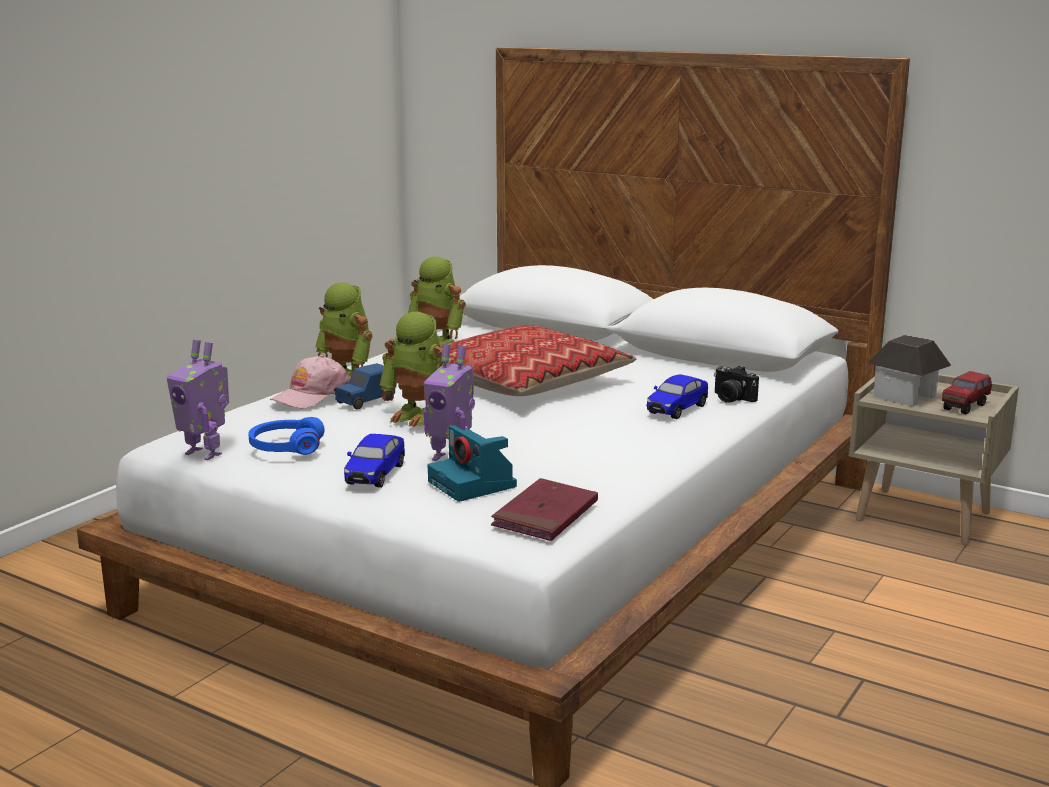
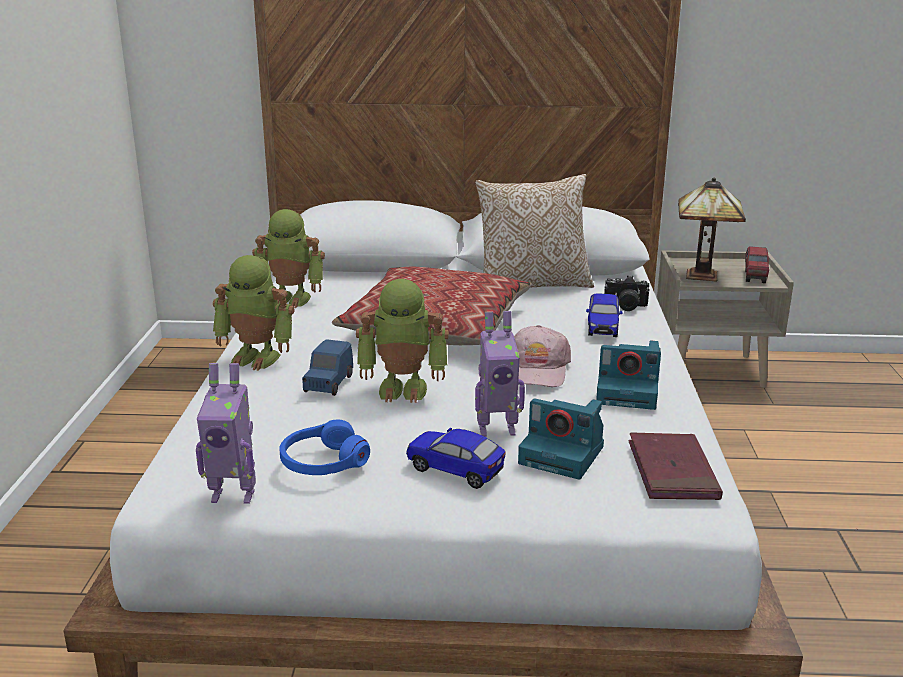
camera: 30 degrees left, 5 degrees up
pink cap [270,355,350,408] -> pink cap moved to [514,325,571,387]
toy car [344,434,405,488] -> toy car turned 135 degrees clockwise [406,428,505,489]
toy house [867,335,951,406] -> table lamp [678,178,746,282]
none -> pillow [475,174,594,288]
none -> camera [596,340,661,410]

